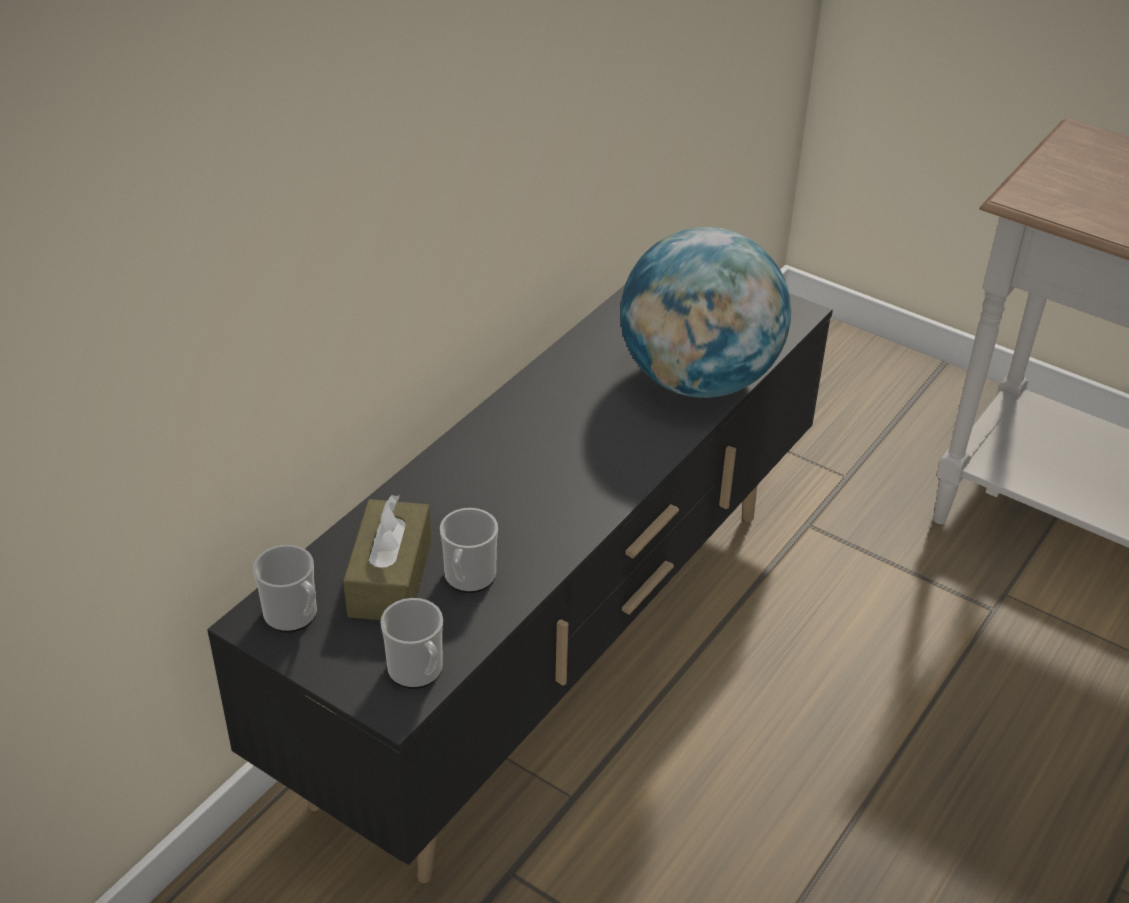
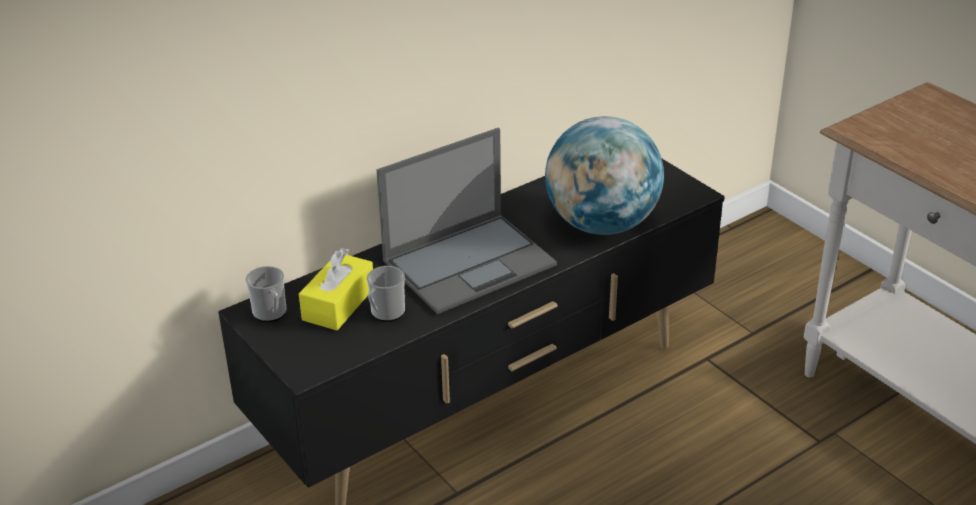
camera: 20 degrees right, 5 degrees down
brown tissue box [343,495,431,620] -> yellow tissue box [299,248,373,330]
mug [380,598,443,689] -> none
none -> laptop [376,128,557,314]

